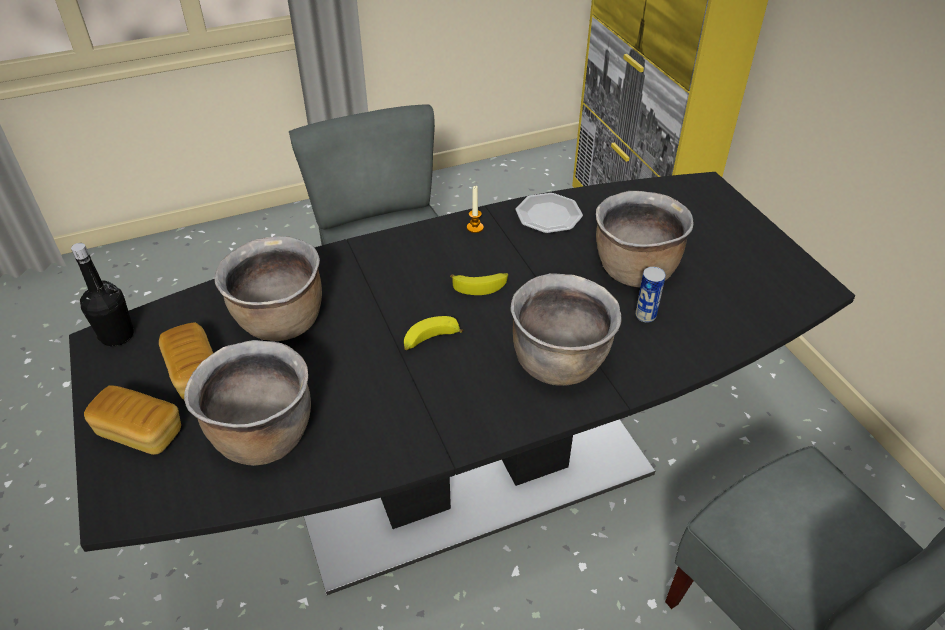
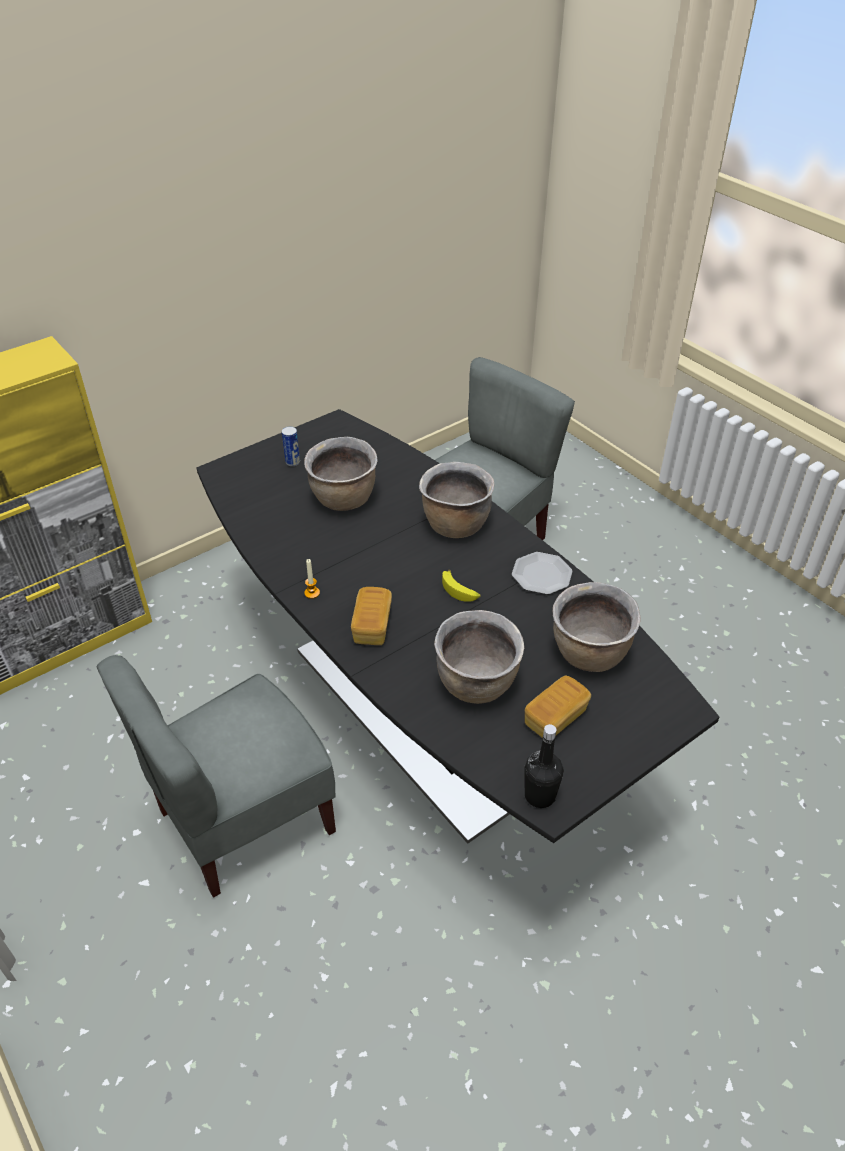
camera: 105 degrees left, 0 degrees up
bread [84,385,181,455] -> bread moved to [351,587,392,645]
banana [450,273,508,295] -> none
plate [515,193,583,234] -> plate moved to [512,552,573,595]
can [635,267,666,322] -> can moved to [282,426,300,466]

